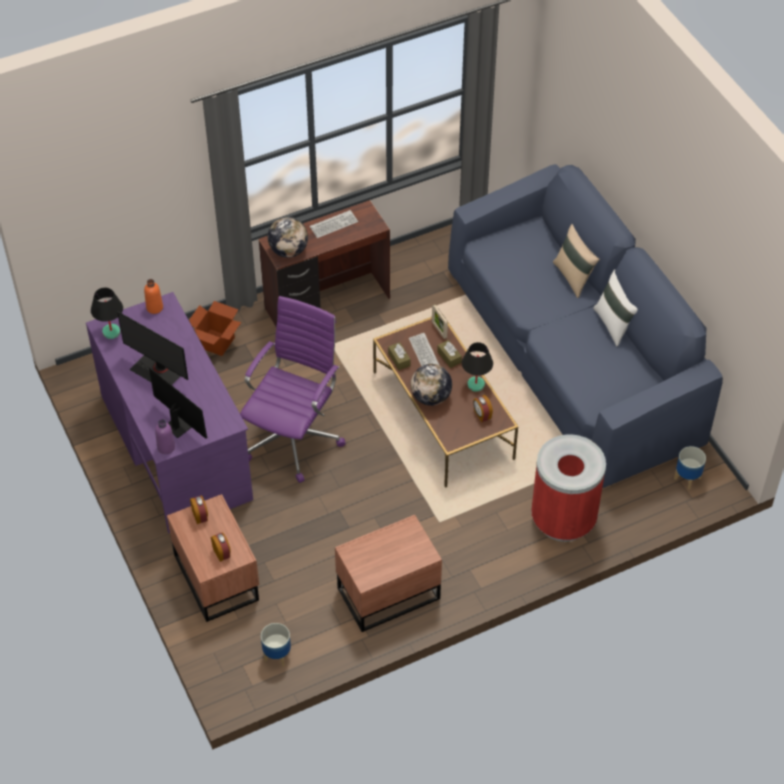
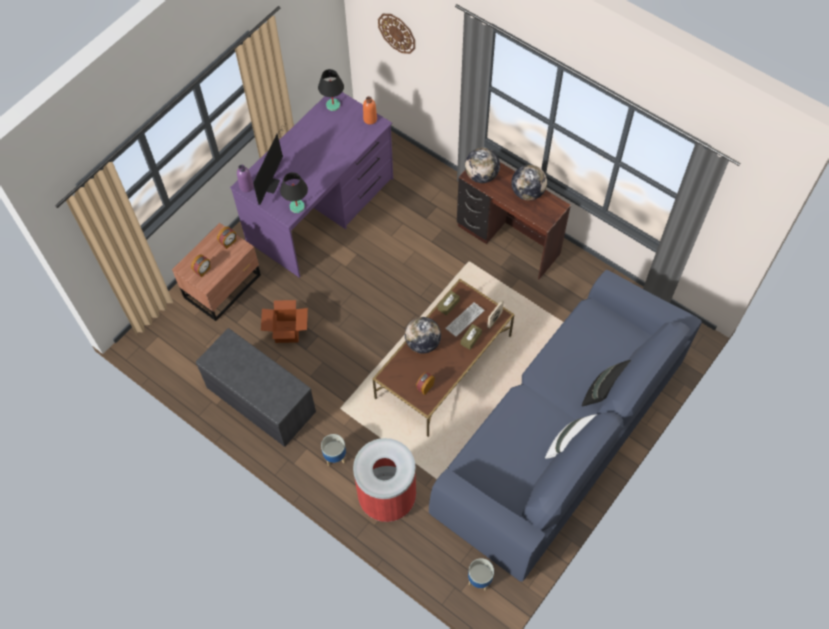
camera: 65 degrees right, 10 degrees up
monitor [117,311,188,385] -> none
cardboard box [189,301,241,356] -> cardboard box moved to [261,300,308,343]
purple office chair [240,296,346,483] -> none
planter [261,623,291,666] -> planter moved to [321,434,346,466]
keyboard [310,210,358,238] -> globe [511,165,547,201]
brown nightstand [335,515,442,632] -> grey bench [196,328,316,447]
black table lamp [462,342,493,392] -> black table lamp moved to [280,172,308,213]
beige pillow [553,224,600,298] -> black pillow [582,360,631,406]
none -> wall clock [378,14,415,54]

